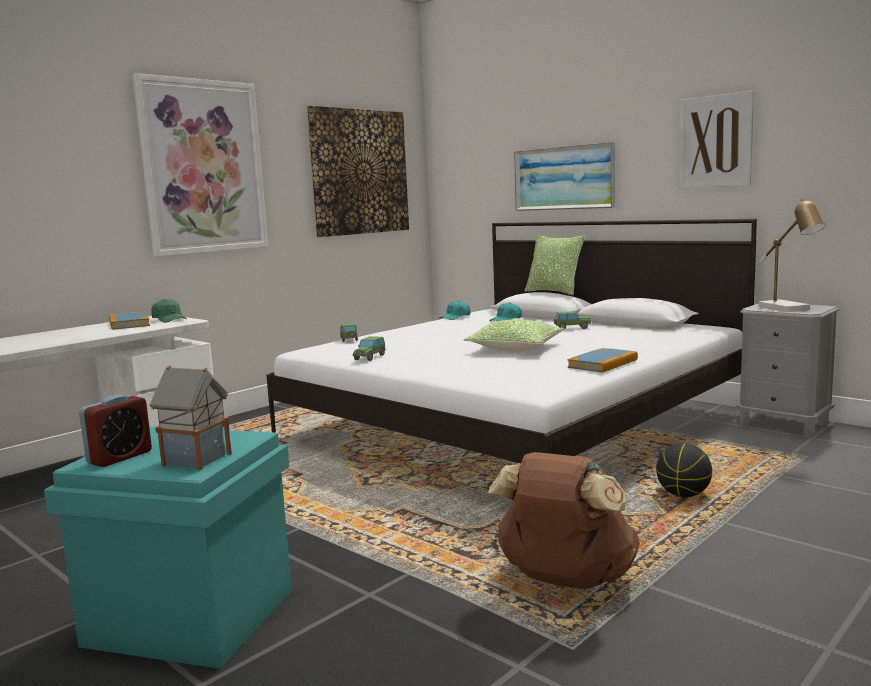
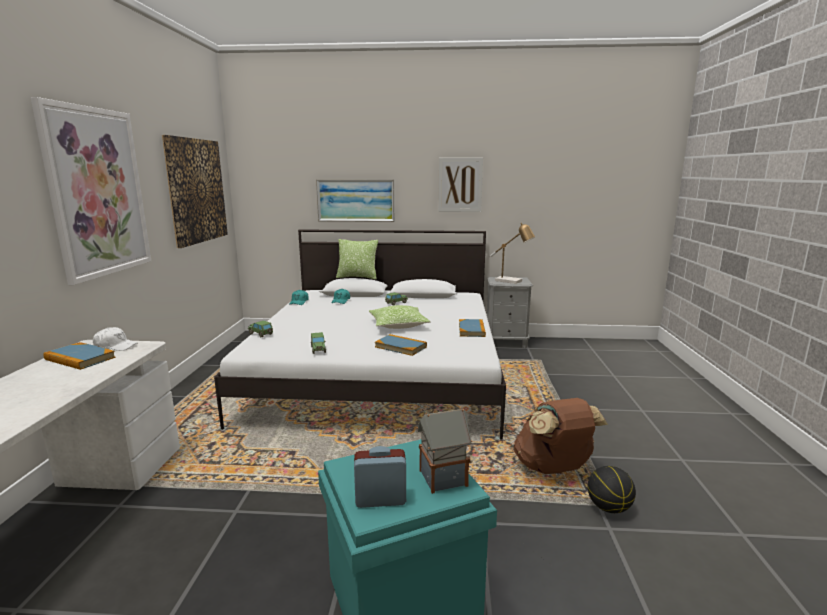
camera: 40 degrees left, 5 degrees up
alarm clock [79,395,152,467] -> alarm clock turned 90 degrees counterclockwise [354,446,406,508]
green cap [152,299,187,323] -> white cap [93,327,137,351]
basketball [656,443,712,497] -> basketball moved to [588,466,636,513]
none -> book [375,334,427,356]

